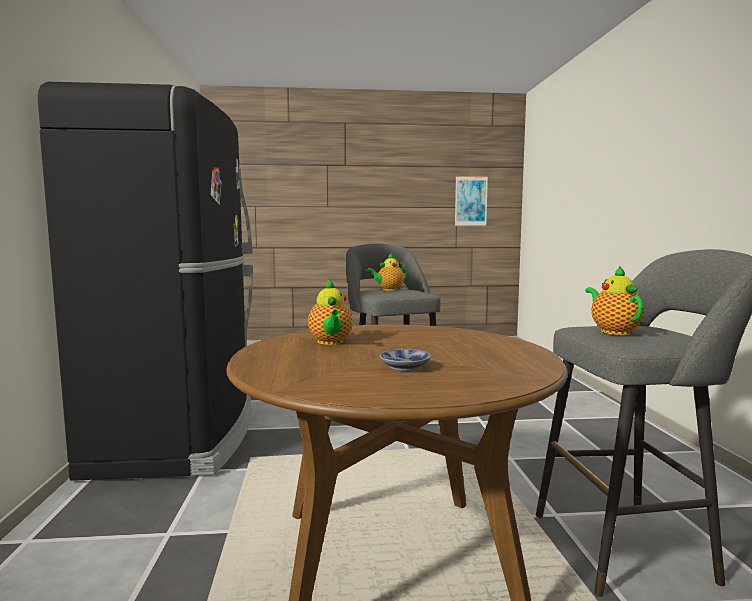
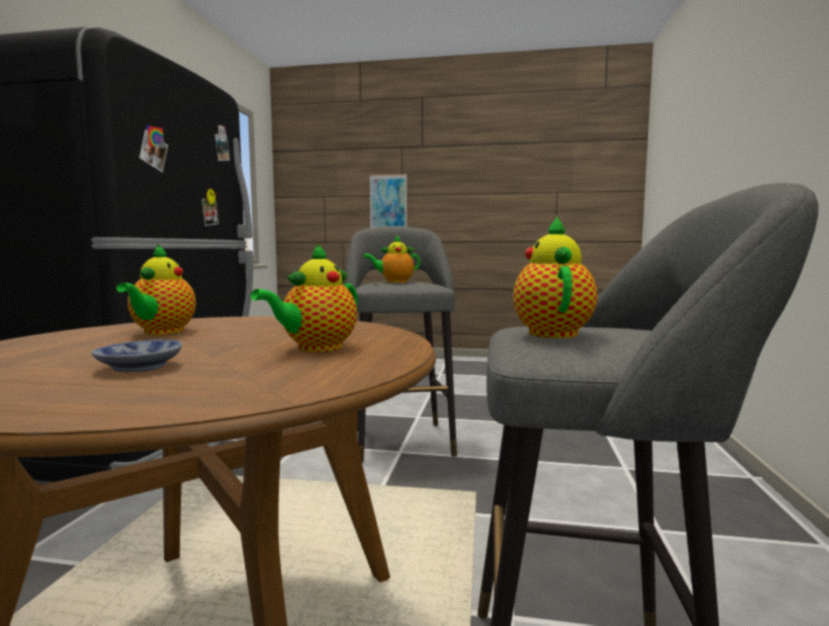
camera: 15 degrees right, 0 degrees up
picture [455,176,488,226] -> picture moved to [370,174,407,228]
none -> teapot [250,243,358,352]

